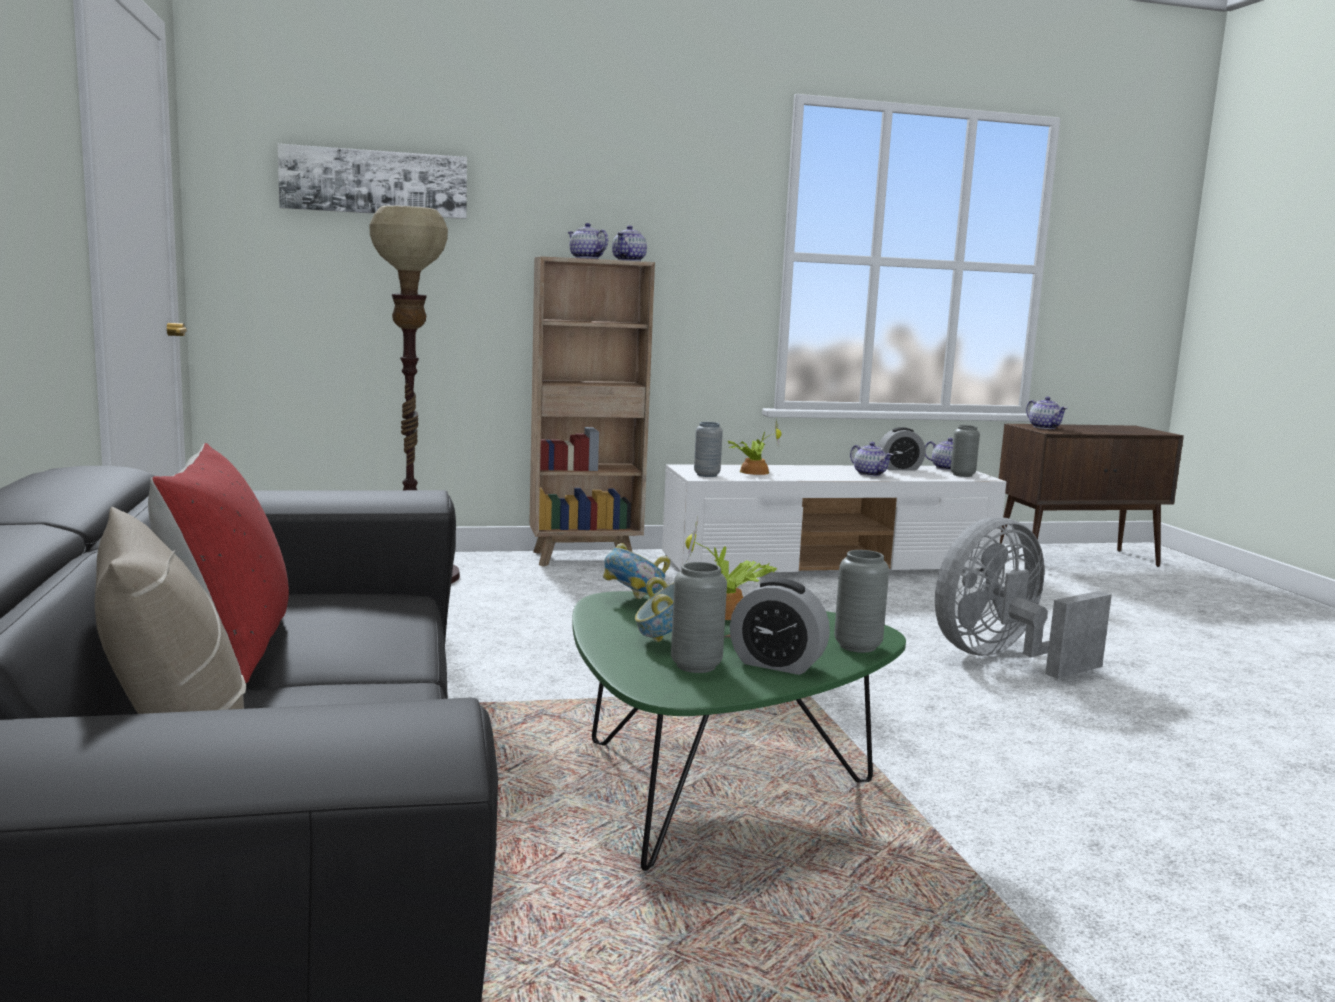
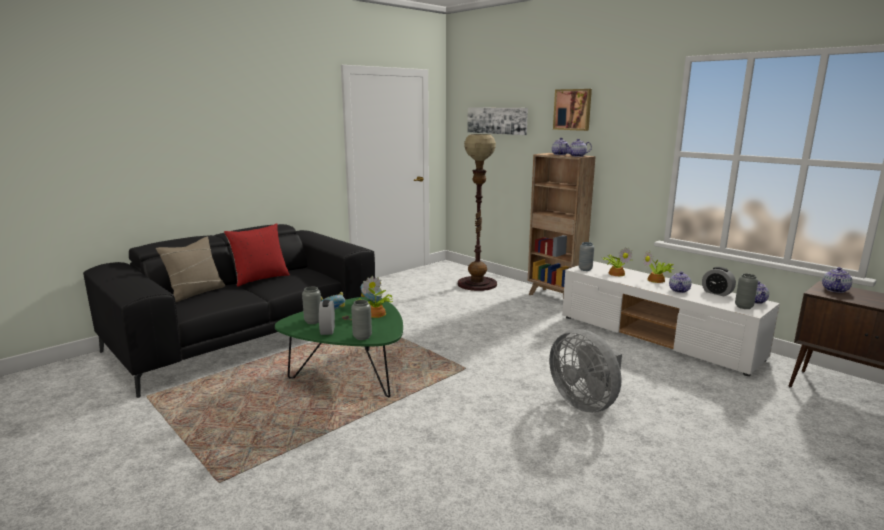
camera: 60 degrees right, 5 degrees up
grey fan [935,517,1112,679] -> grey fan turned 150 degrees counterclockwise [549,329,622,412]
none -> picture [553,89,592,131]
none -> potted plant [643,250,674,283]

